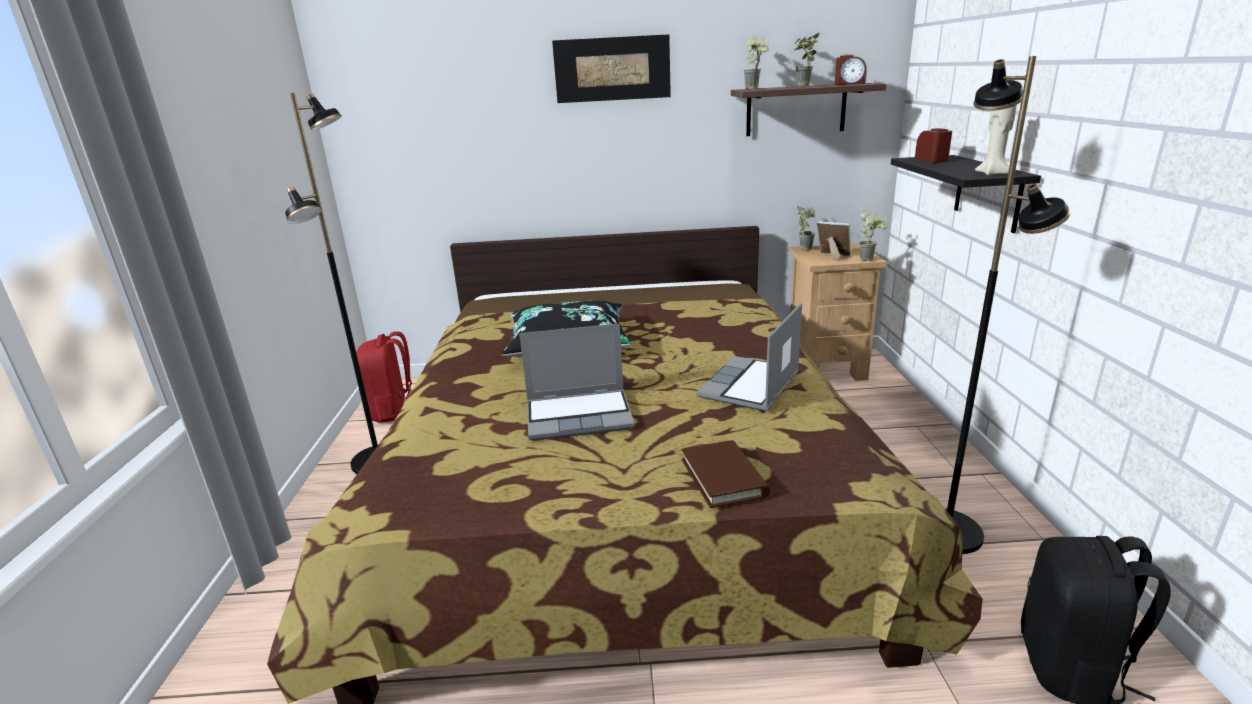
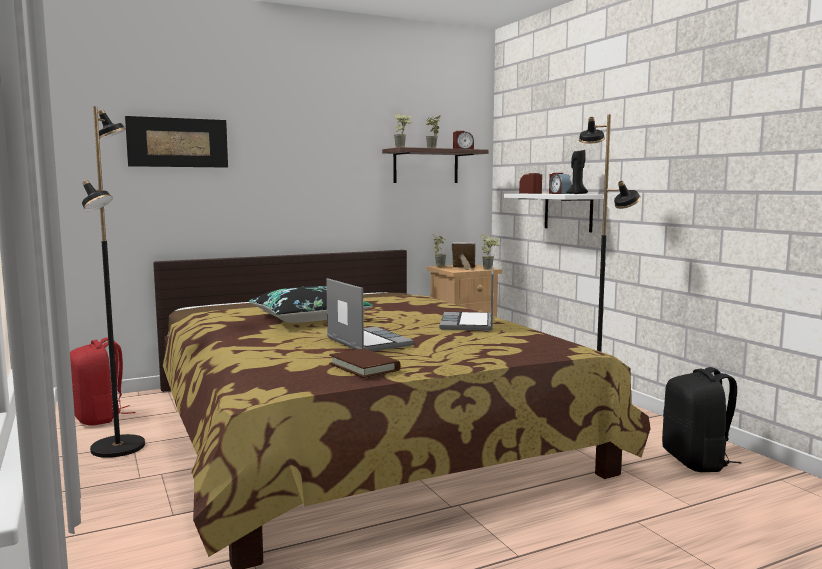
camera: 25 degrees left, 15 degrees down
laptop [519,323,635,441] -> laptop turned 90 degrees counterclockwise [326,278,414,351]
picture [552,34,671,103] -> picture moved to [125,116,228,168]
brown book [681,440,770,508] -> brown book moved to [329,349,400,378]
black shelf [891,155,1041,233] -> white shelf [504,194,603,232]
beige candle [975,105,1017,175] -> black candle [566,149,588,194]
none -> alarm clock [549,173,572,194]

